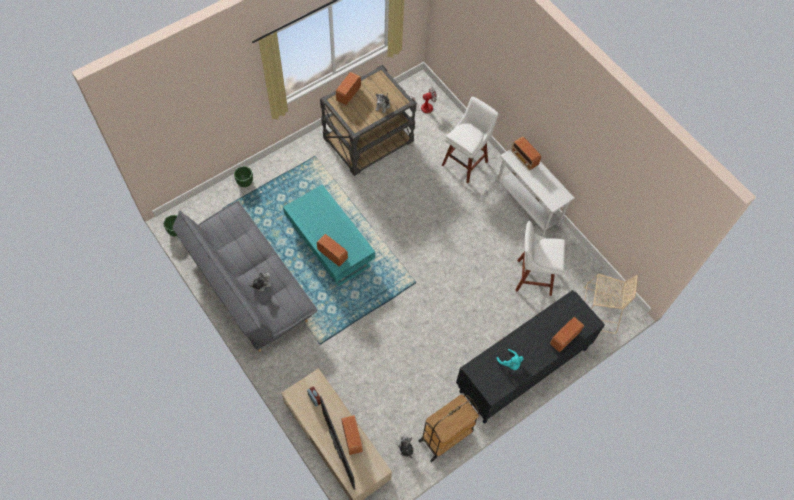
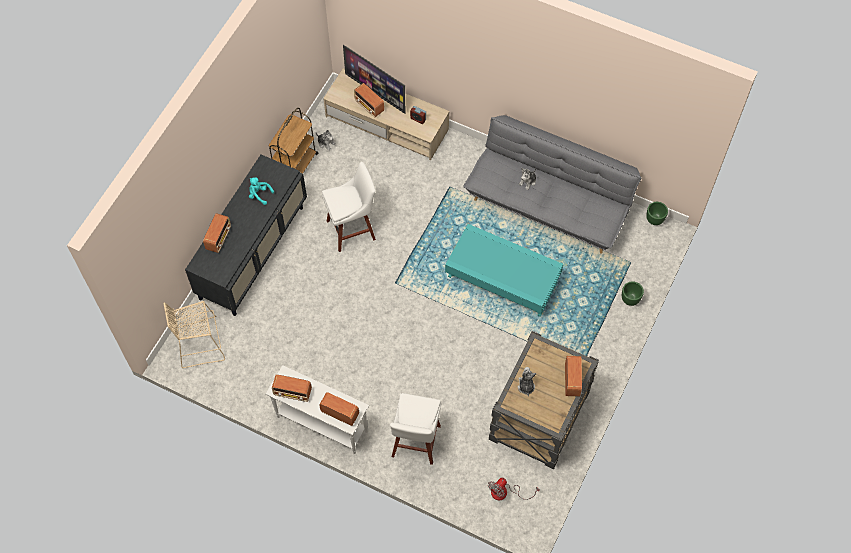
camera: 155 degrees right, 0 degrees up
radio [317,234,348,267] -> radio moved to [272,375,312,402]
white stool [516,221,565,296] -> white stool moved to [322,162,376,252]

